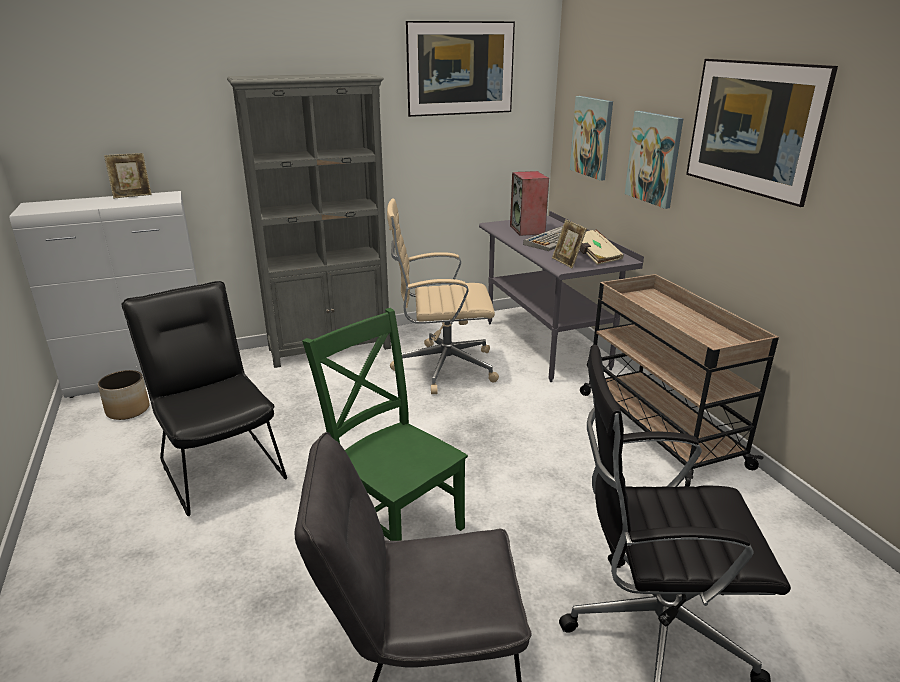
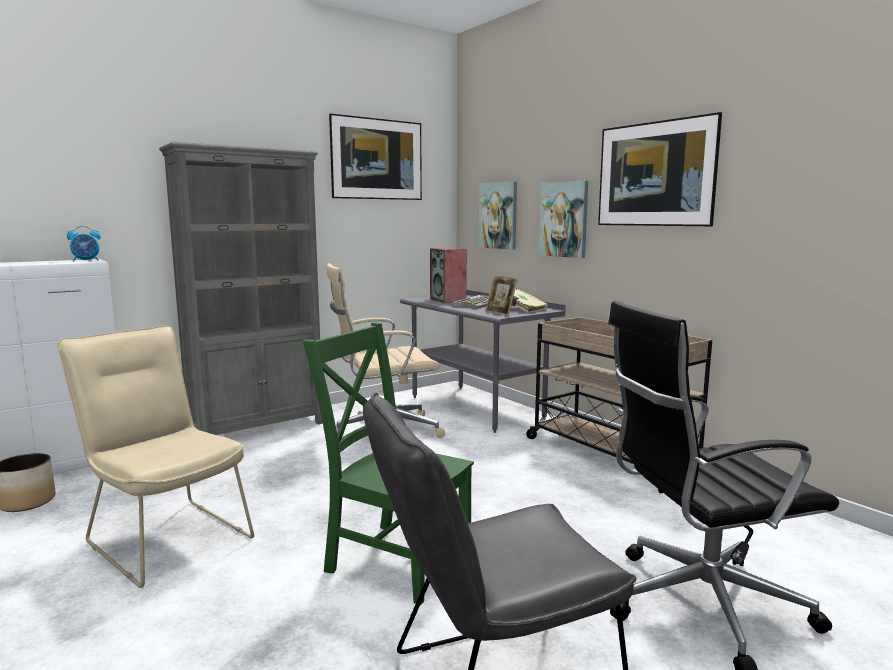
camera: 15 degrees left, 15 degrees down
picture frame [104,153,152,199] -> none
black chair [122,281,287,516] -> beige chair [57,325,254,588]
none -> alarm clock [67,226,101,261]

